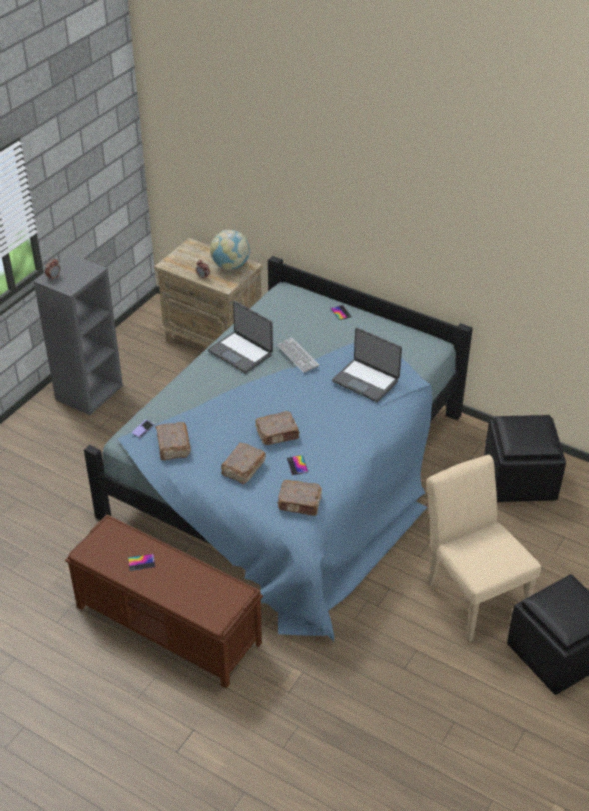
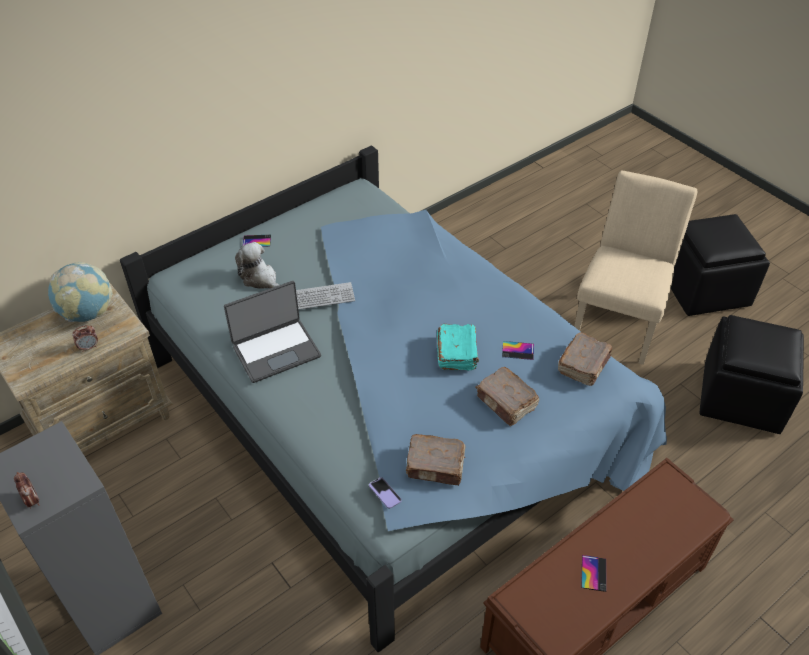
camera: 70 degrees left, 5 degrees up
brown book [255,411,300,445] -> turquoise book [437,324,479,371]
laptop [332,327,402,402] -> none
beige chair [427,455,541,642] -> beige chair turned 120 degrees clockwise [574,170,697,365]
black ottoman [484,415,566,502] -> black ottoman moved to [700,315,804,434]
none -> plush toy [235,242,279,289]

